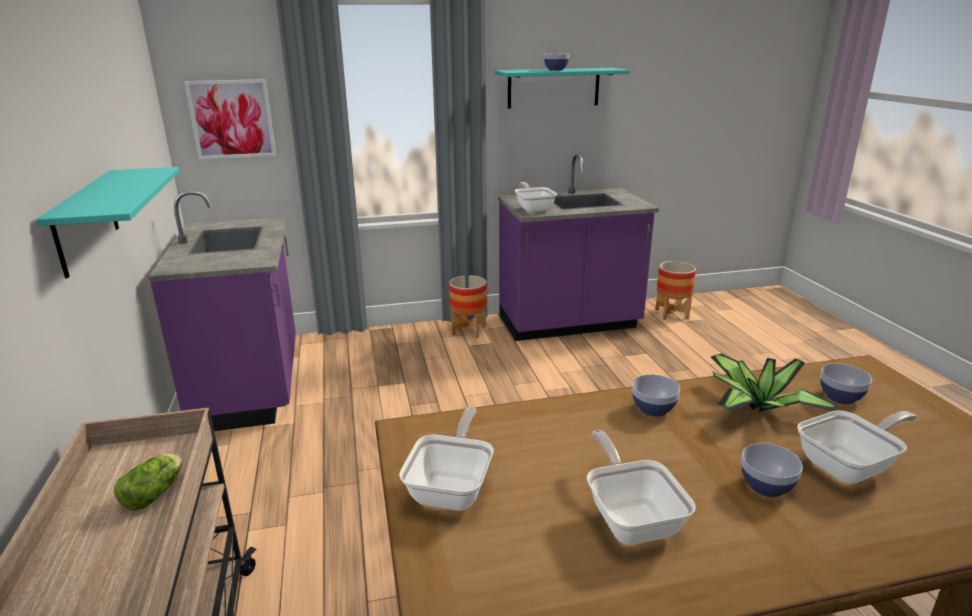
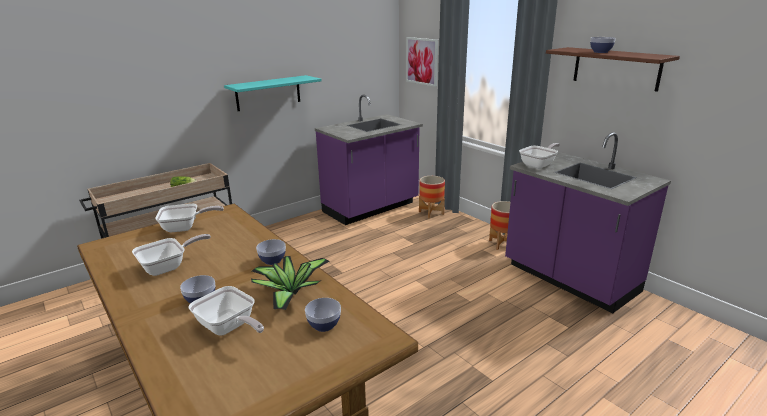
camera: 65 degrees right, 0 degrees up
turquoise shelf [495,68,630,108] -> brown shelf [546,47,680,92]
planter [655,261,696,320] -> planter moved to [419,176,445,219]

